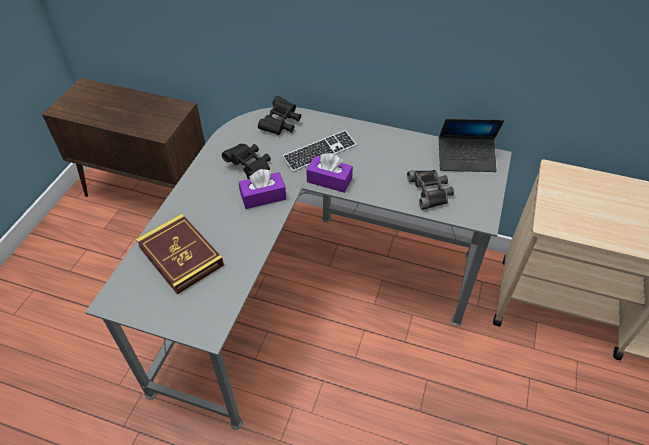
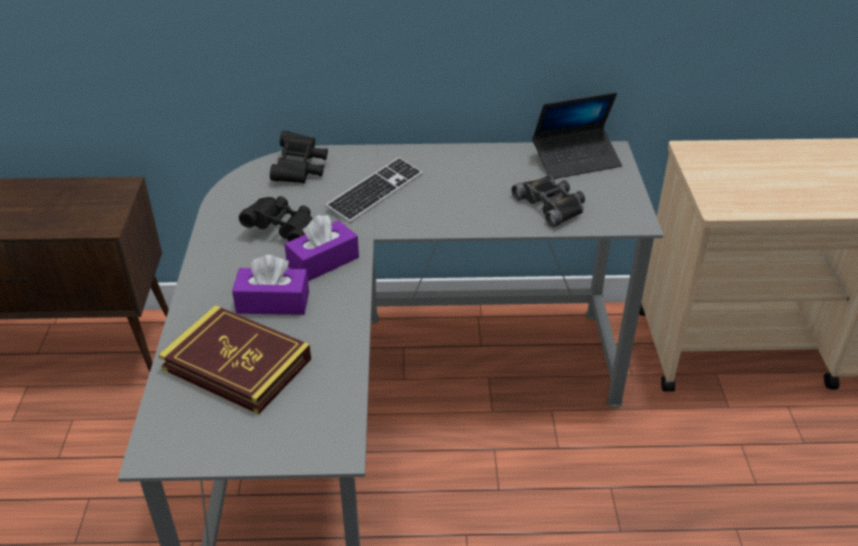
camera: 20 degrees left, 10 degrees down
purple tissue box [306,153,353,193] -> purple tissue box moved to [232,255,309,315]

